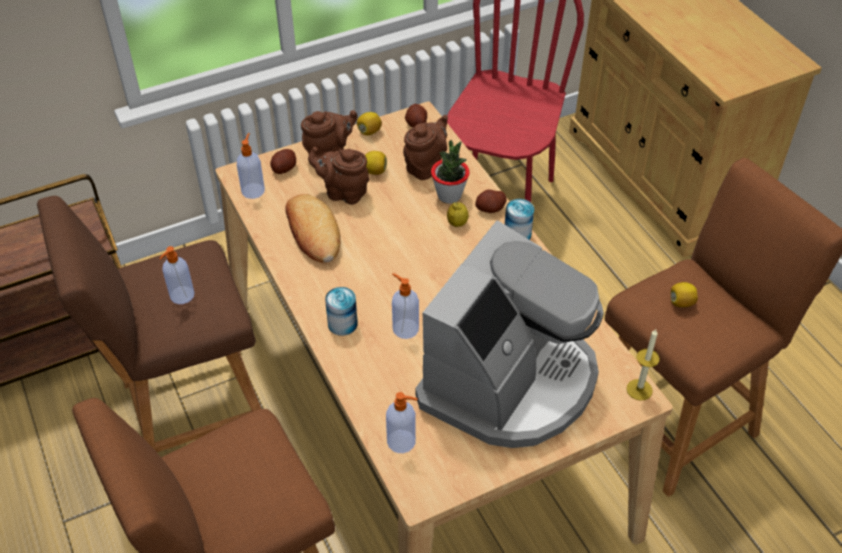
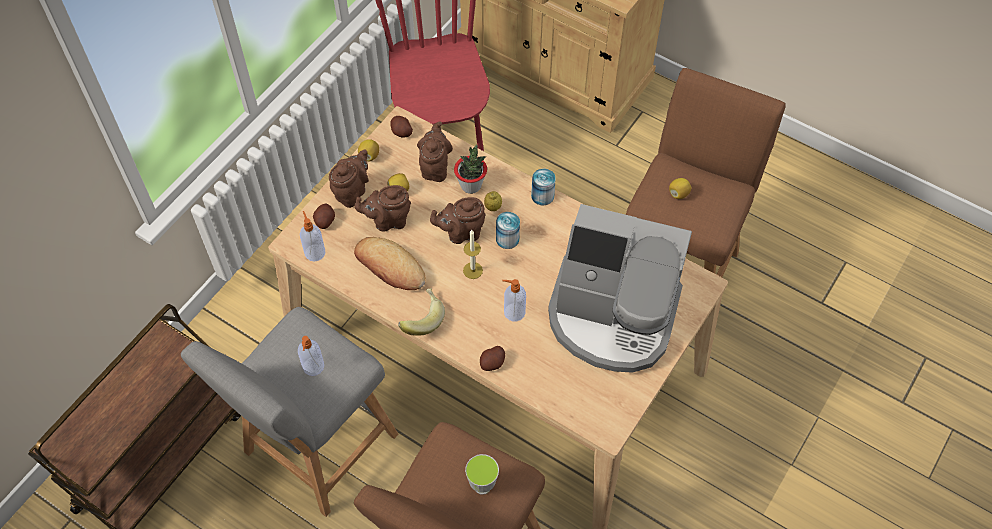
camera: 30 degrees left, 10 degrees up
brown stool [37,196,262,452] -> grey stool [181,307,398,517]
can [325,287,358,336] -> can moved to [496,212,520,249]
soap dispenser [386,392,418,453] -> none
coffee machine [416,220,603,448] -> coffee machine turned 105 degrees clockwise [548,204,692,373]
potato [475,190,506,213] -> potato moved to [480,346,505,371]
candle [627,329,660,401] -> candle moved to [463,229,483,279]
none -> banana [398,288,445,336]
none -> brown teapot [430,197,486,244]
none -> cup [465,454,499,495]

